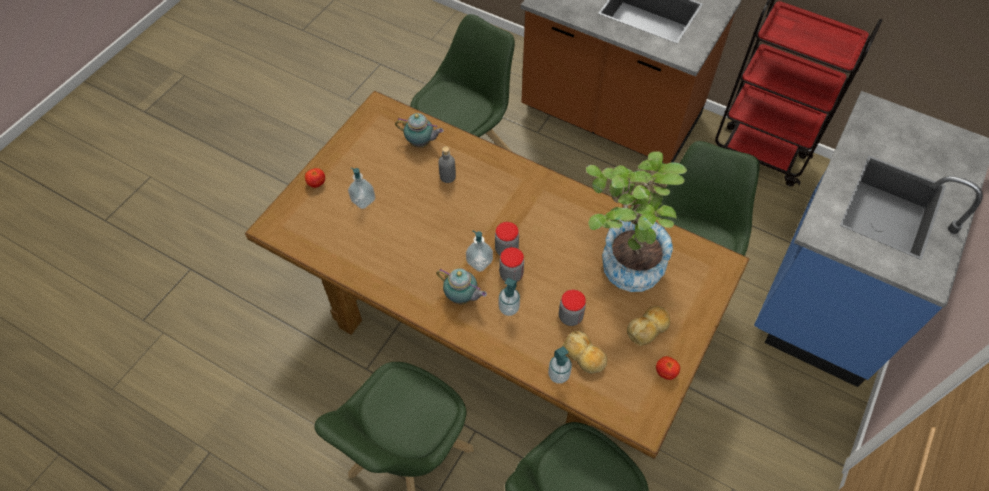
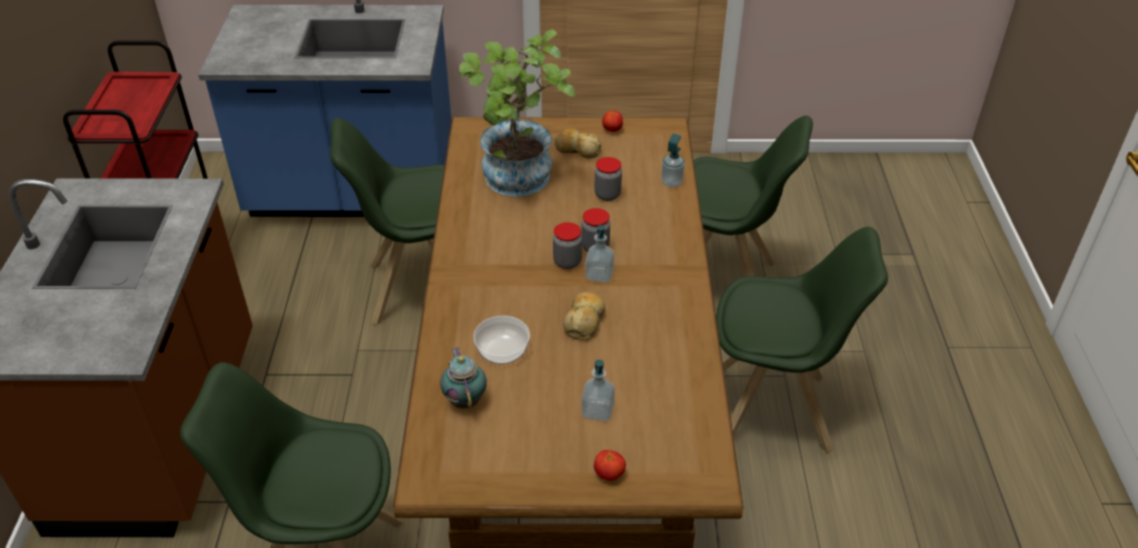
camera: 120 degrees left, 15 degrees down
teapot [436,268,487,304] -> none
grey bottle [438,146,456,183] -> bowl [473,316,530,364]
soap dispenser [499,278,520,316] -> none
bread [562,331,607,374] -> bread moved to [563,292,605,340]

